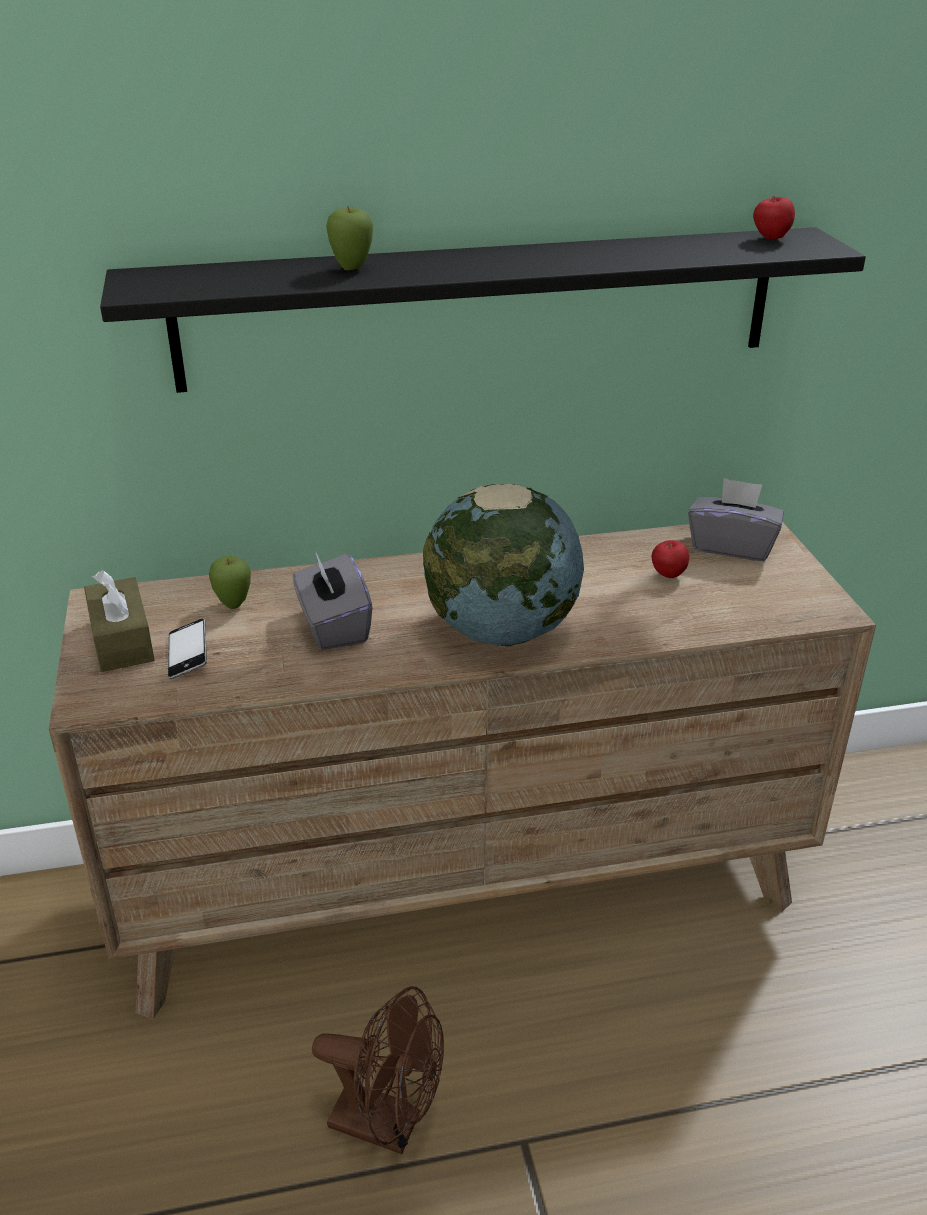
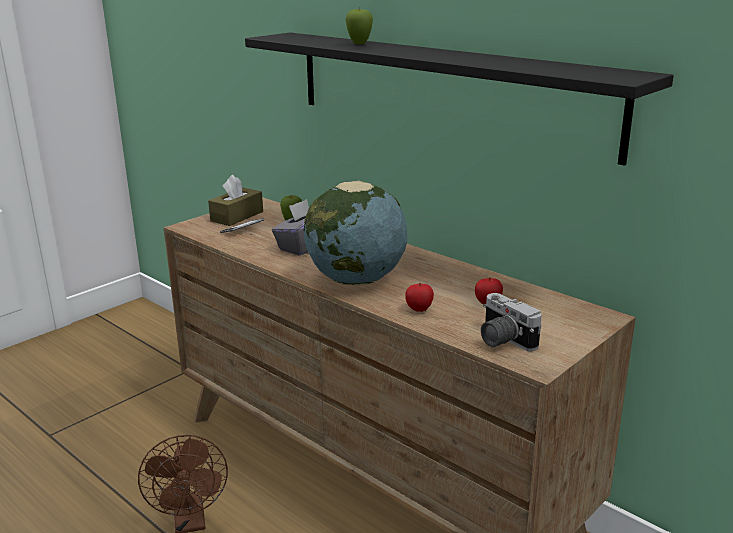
camera: 55 degrees right, 10 degrees down
grey tissue box [688,478,784,561] -> none
apple [753,196,795,240] -> apple moved to [405,283,434,312]
none -> camera [481,293,542,351]

